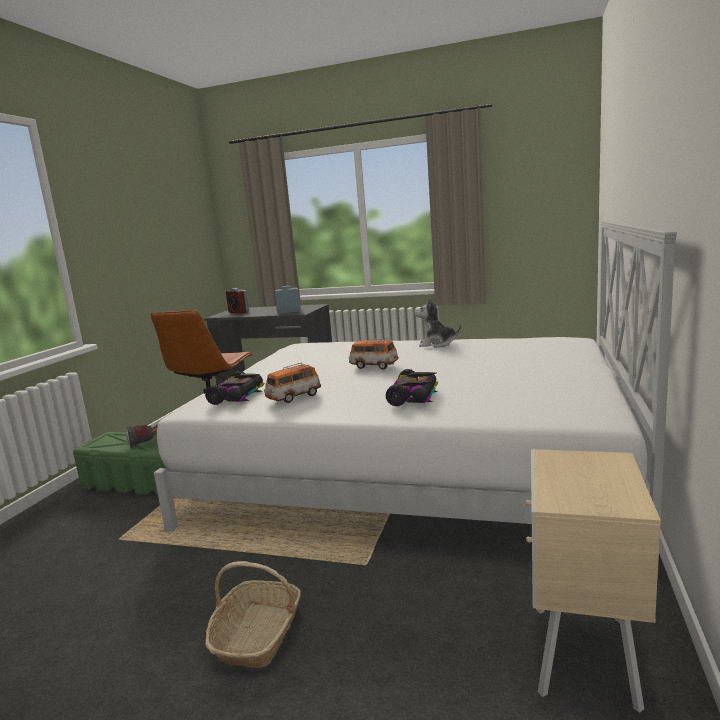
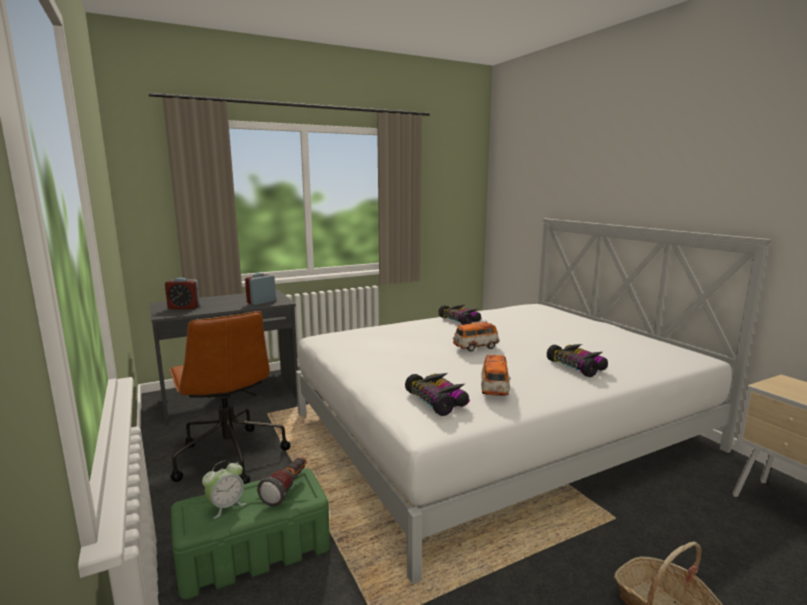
camera: 45 degrees left, 0 degrees up
plush toy [414,298,462,348] -> toy car [438,304,481,325]
none -> alarm clock [202,461,246,519]

